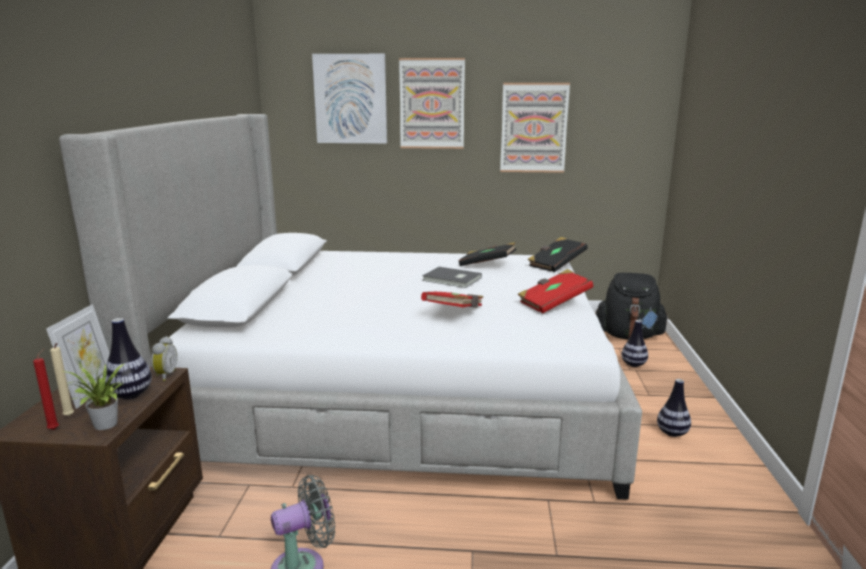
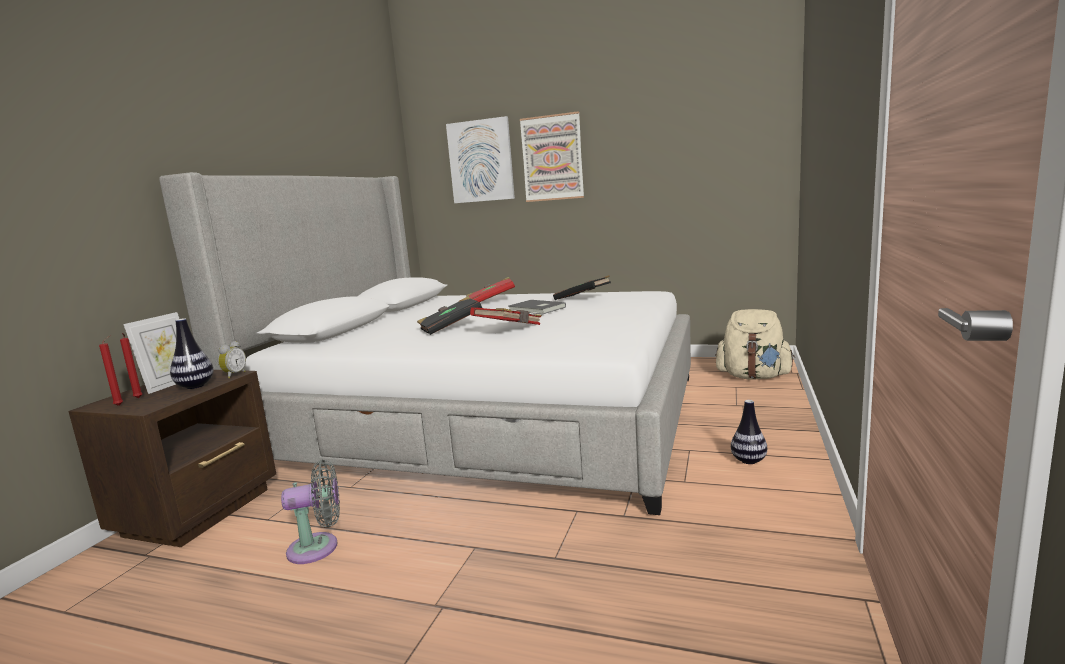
camera: 15 degrees right, 5 degrees down
beige candle [50,343,74,416] -> red candle [120,333,143,398]
potted plant [67,363,124,430] -> none
picture [500,83,570,173] -> none
red book [518,269,593,314] -> red book moved to [466,277,515,302]
black book [528,237,588,272] -> black book moved to [417,296,482,335]
black backpack [595,273,669,339] -> beige backpack [716,309,795,380]
vase [622,320,648,367] -> none

